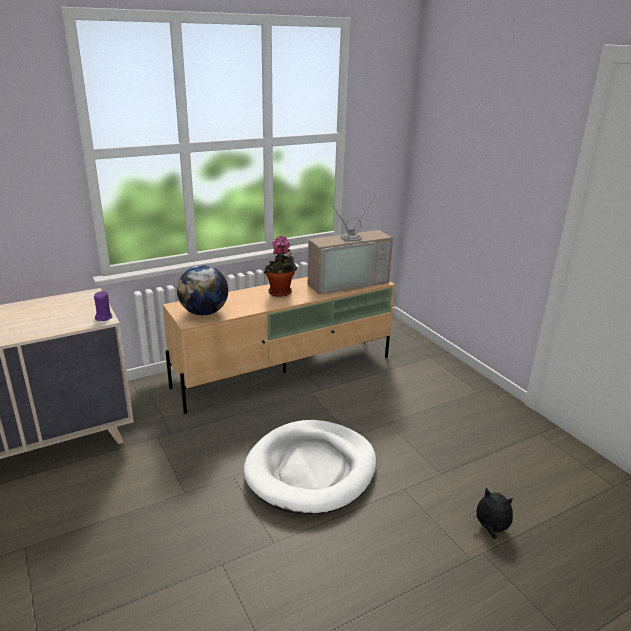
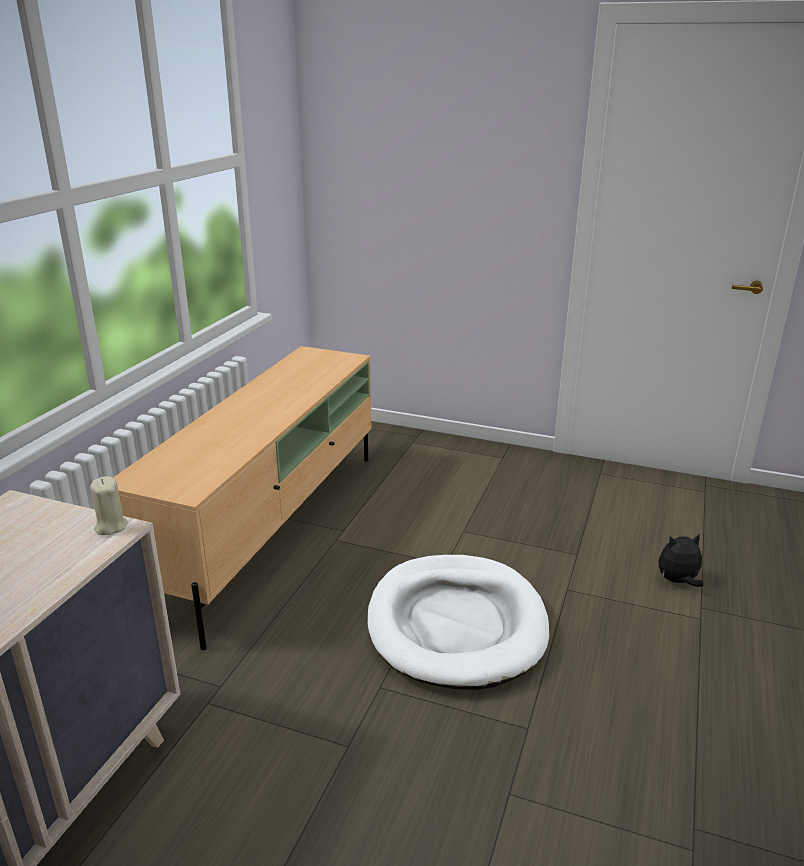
camera: 40 degrees left, 0 degrees up
purple candle [94,291,113,321] -> beige candle [90,476,127,535]
globe [177,265,228,316] -> none
potted plant [263,236,297,297] -> none
television [308,195,393,295] -> none

